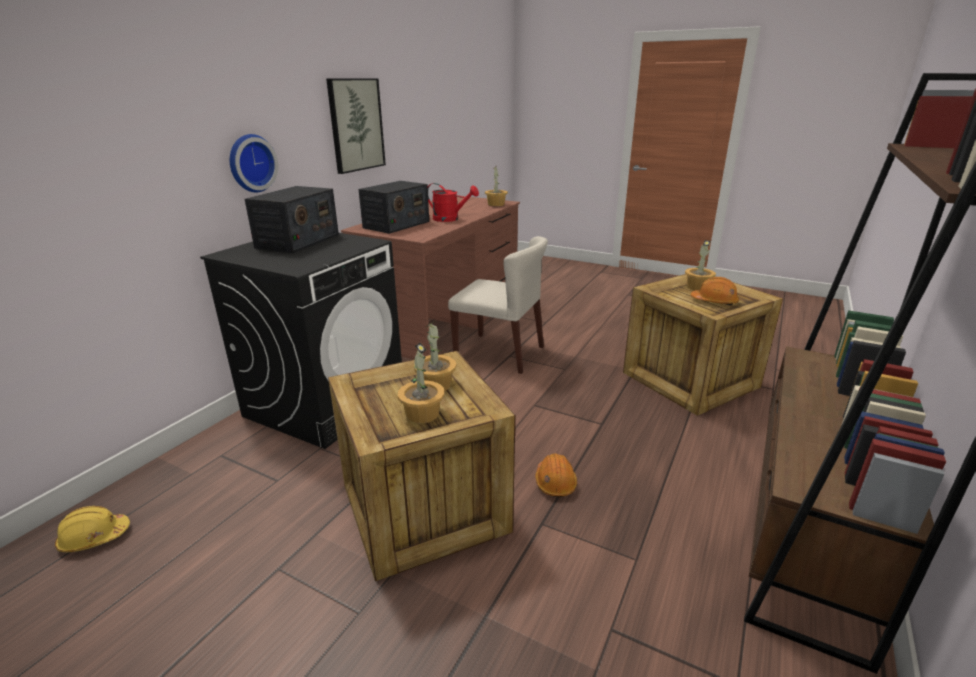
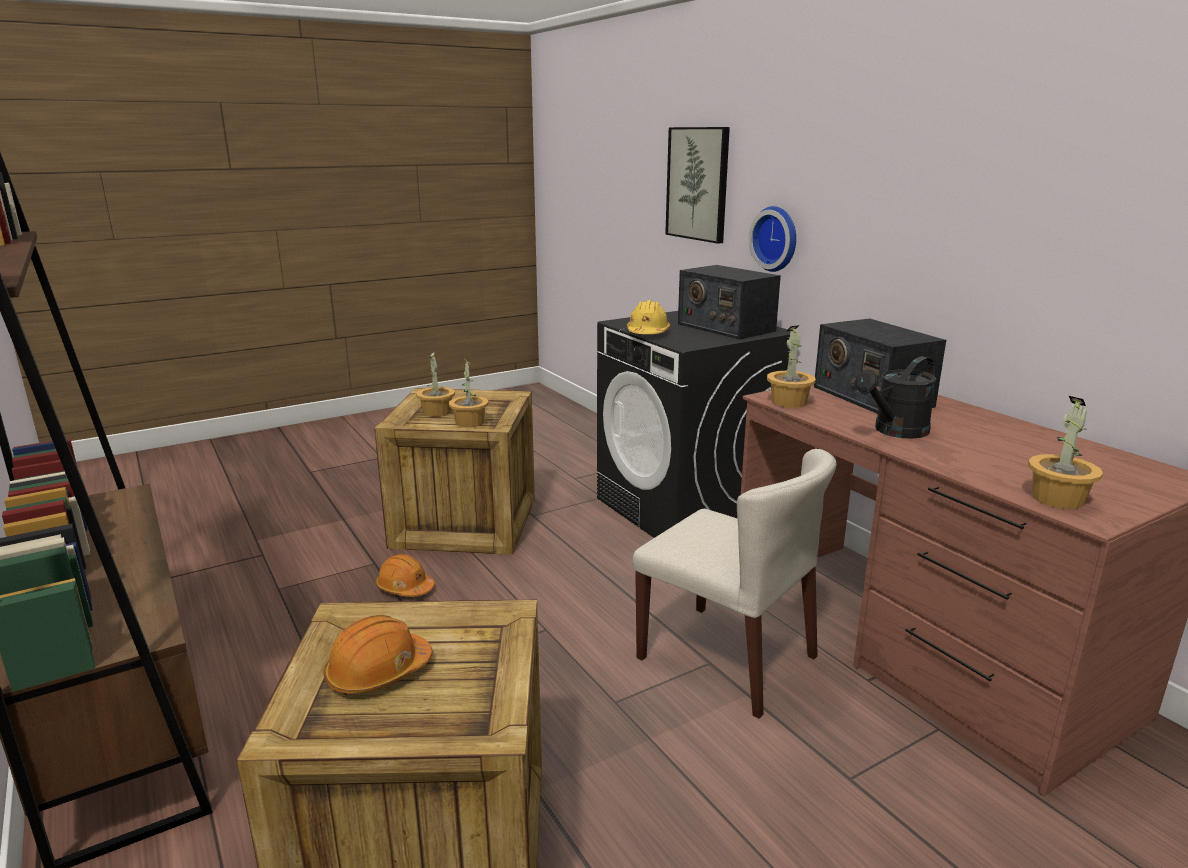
camera: 120 degrees right, 5 degrees down
yellow hard hat [55,506,130,552] -> yellow hard hat moved to [627,300,670,334]
picture [326,79,386,174] -> picture moved to [665,127,730,244]
red watering can [428,183,479,222] -> black watering can [854,356,936,439]
beige chair [448,236,548,374] -> beige chair turned 105 degrees counterclockwise [632,449,836,719]
potted plant [685,240,716,290] -> potted plant moved to [767,325,816,408]

